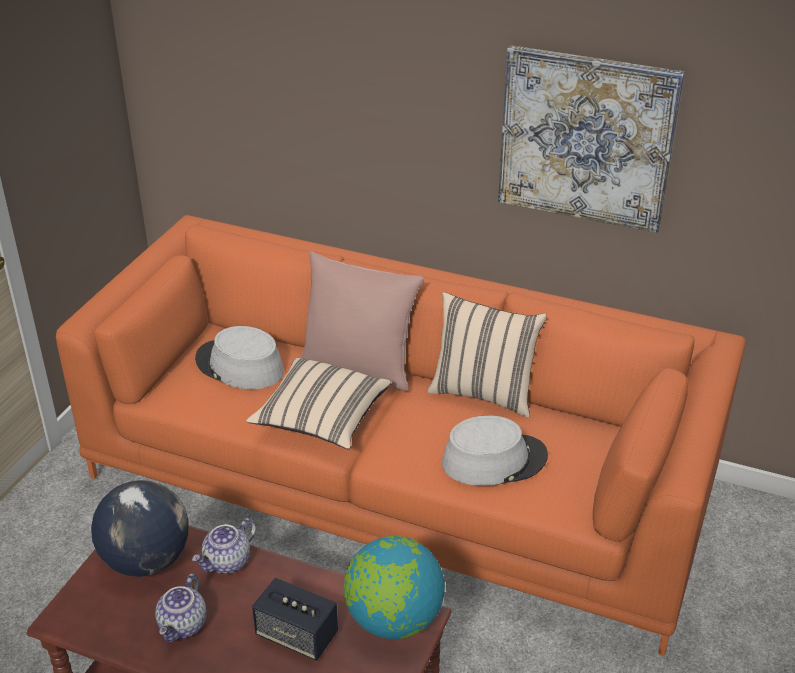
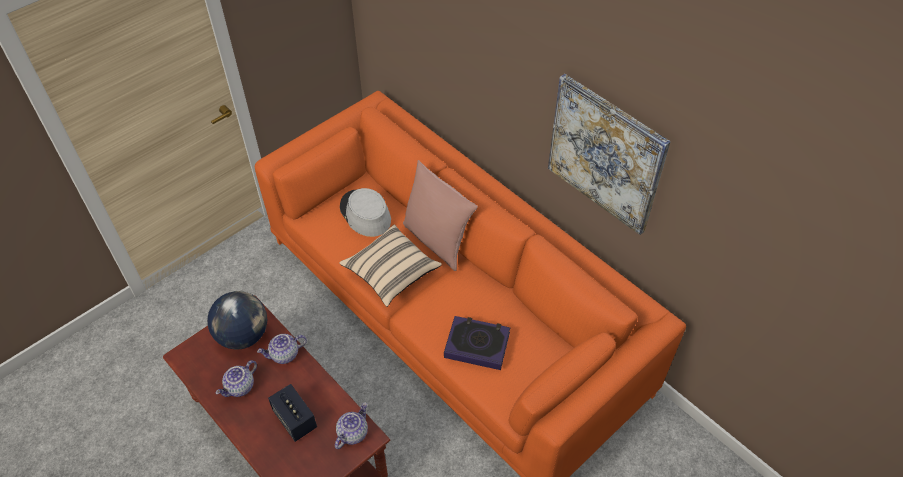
camera: 25 degrees right, 15 degrees up
globe [344,536,445,639] -> teapot [335,403,368,449]
beige pillow [428,292,547,418] -> none
grey hat [442,415,548,486] -> book [444,316,510,370]

